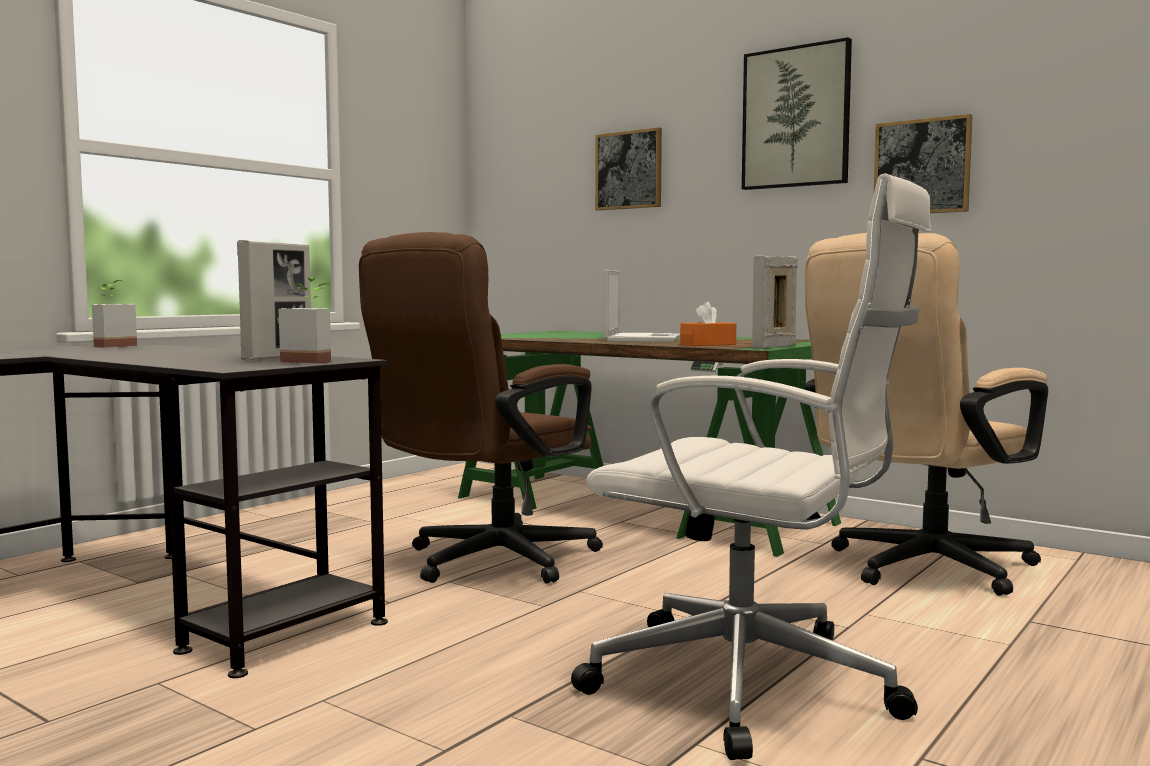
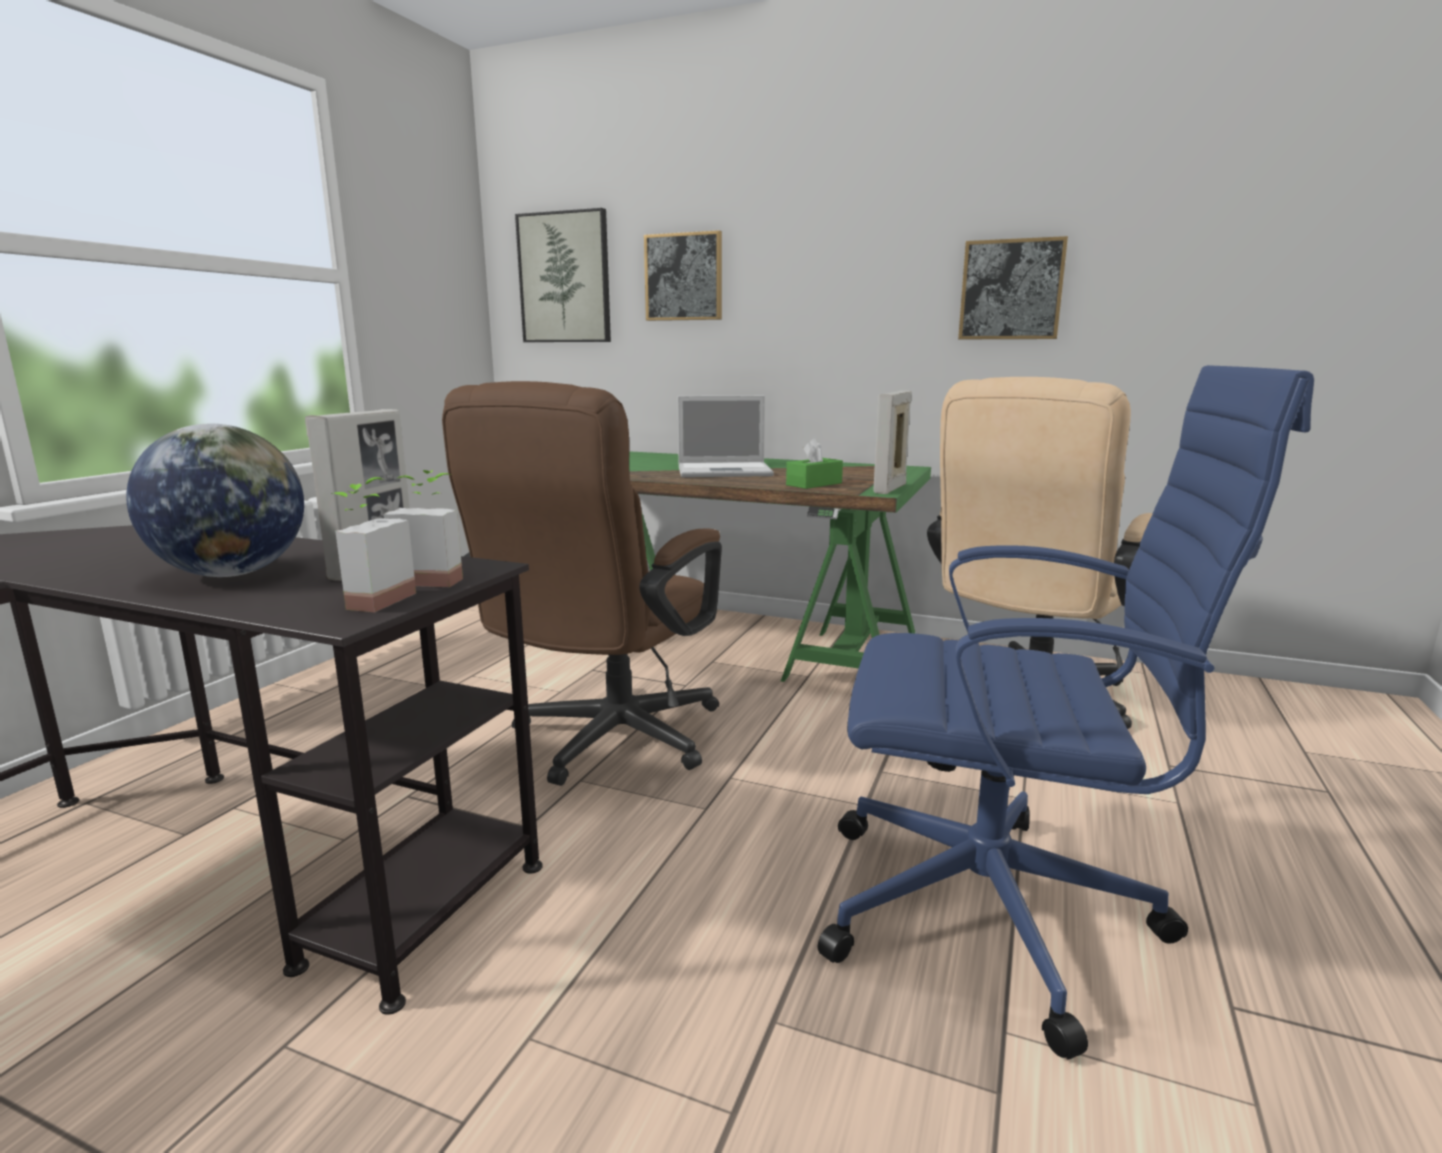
camera: 15 degrees left, 10 degrees up
potted plant [92,280,137,348] -> potted plant moved to [332,477,416,612]
white office chair [571,174,931,760] -> blue office chair [818,365,1314,1060]
laptop [604,270,680,342] -> laptop turned 90 degrees clockwise [678,395,774,477]
orange tissue box [680,302,736,346] -> green tissue box [786,439,843,489]
picture [742,37,852,190] -> picture moved to [515,208,611,342]
none -> globe [126,424,304,577]

